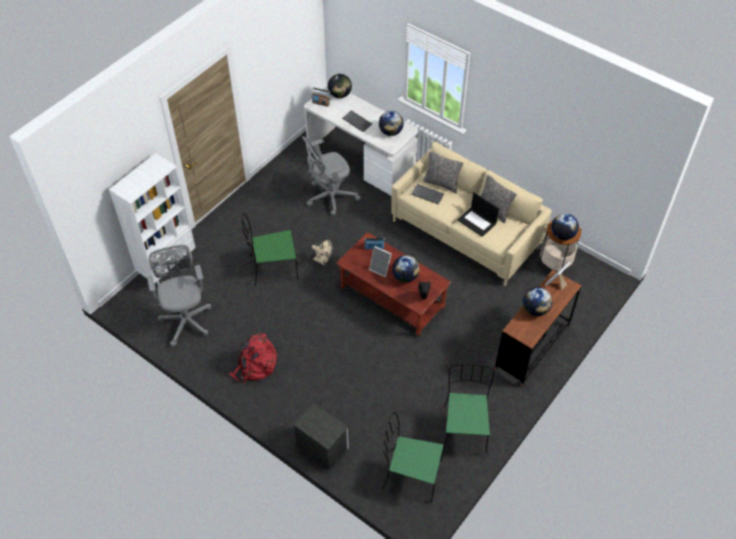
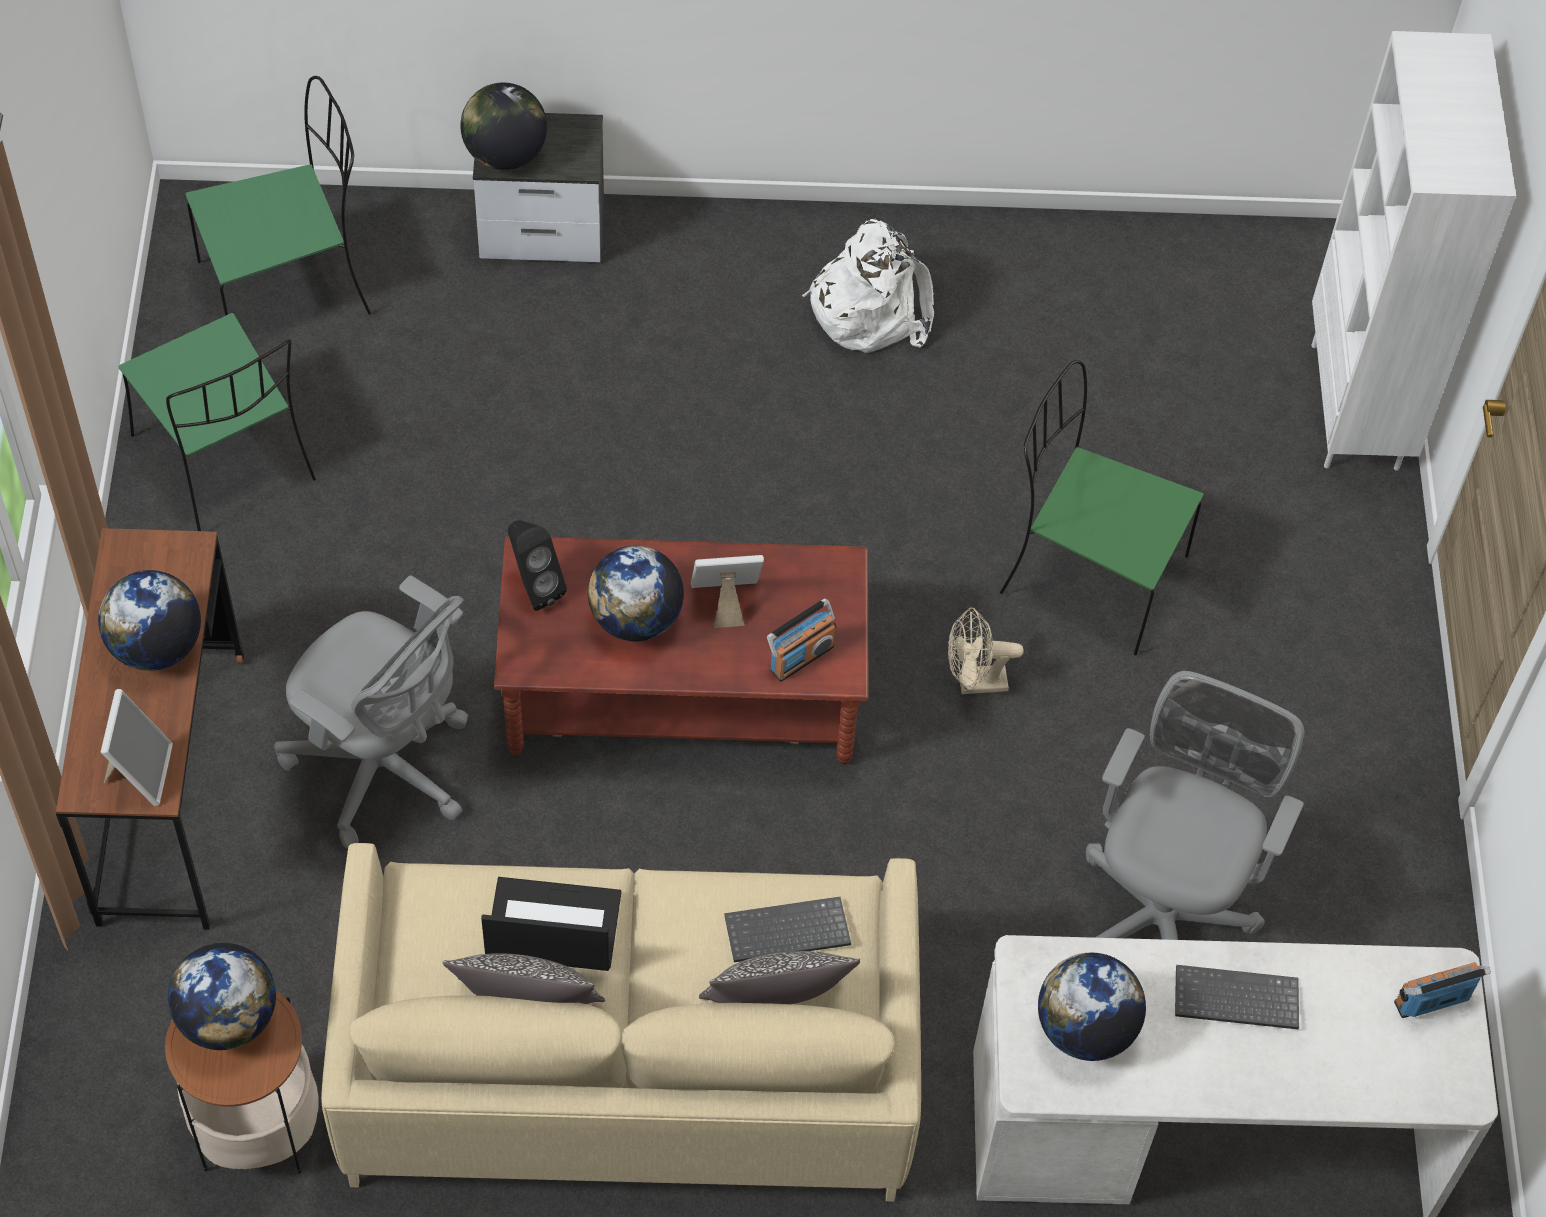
camera: 140 degrees right, 5 degrees up
grey office chair [147,245,211,347] -> grey office chair moved to [274,575,468,848]
red backpack [229,333,277,383] -> white backpack [802,218,934,353]
green chair [242,213,298,286] -> green chair turned 105 degrees counterclockwise [1000,360,1203,655]
globe [328,74,352,98] -> globe moved to [460,83,547,170]

